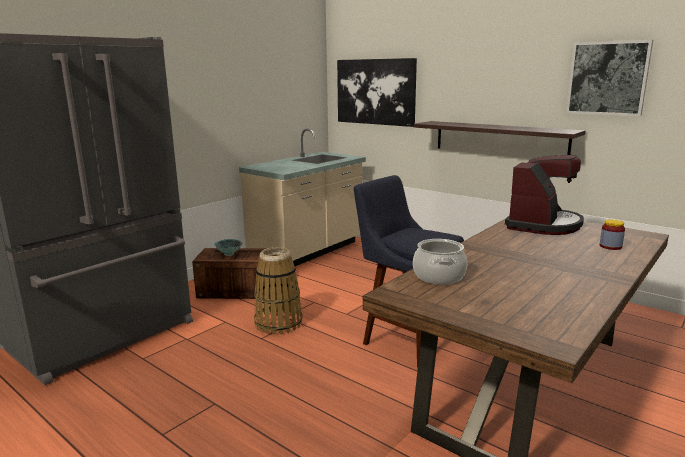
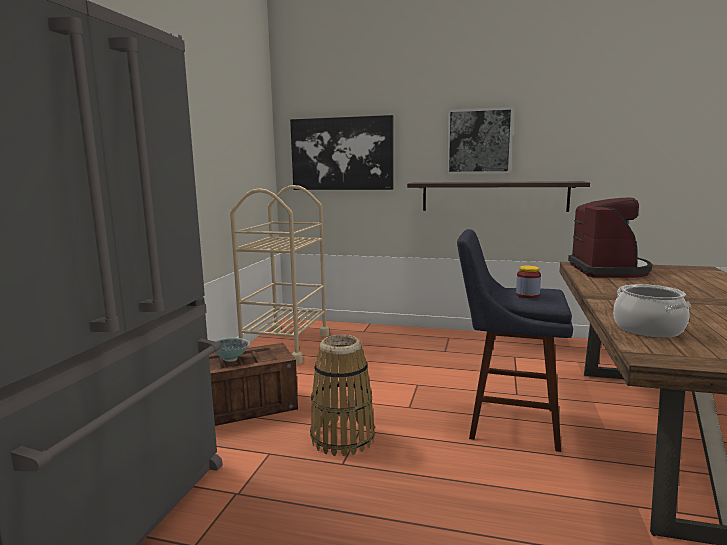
camera: 25 degrees left, 5 degrees down
beige counter [239,128,366,266] -> beige cart [230,185,329,364]
picture [566,40,653,116] -> picture moved to [447,107,514,174]
jar [600,219,625,250] -> jar moved to [516,266,541,298]

